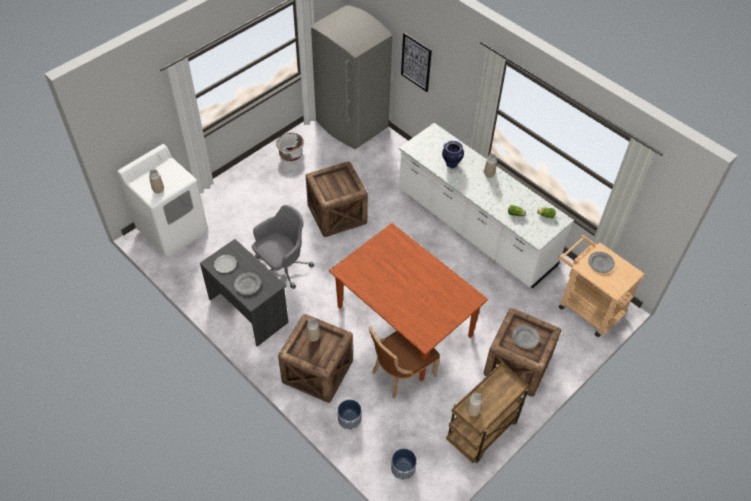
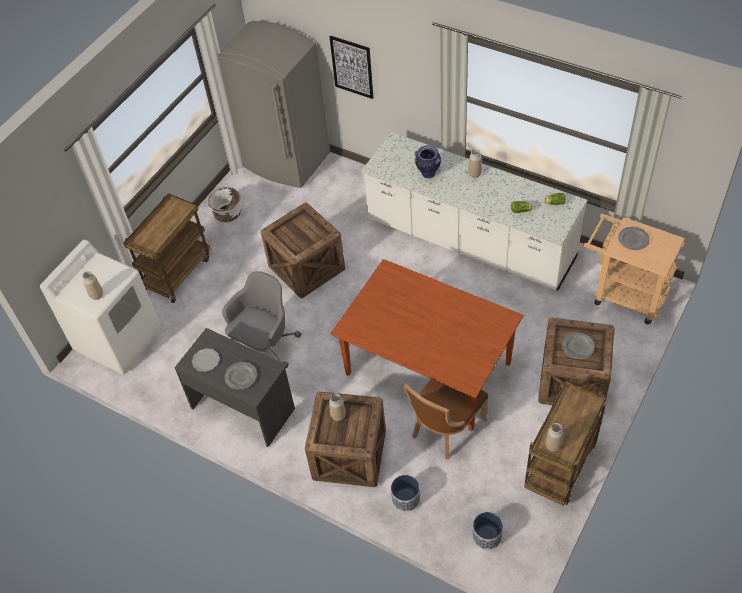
camera: 10 degrees left, 0 degrees up
none -> brown cart [123,193,210,303]

